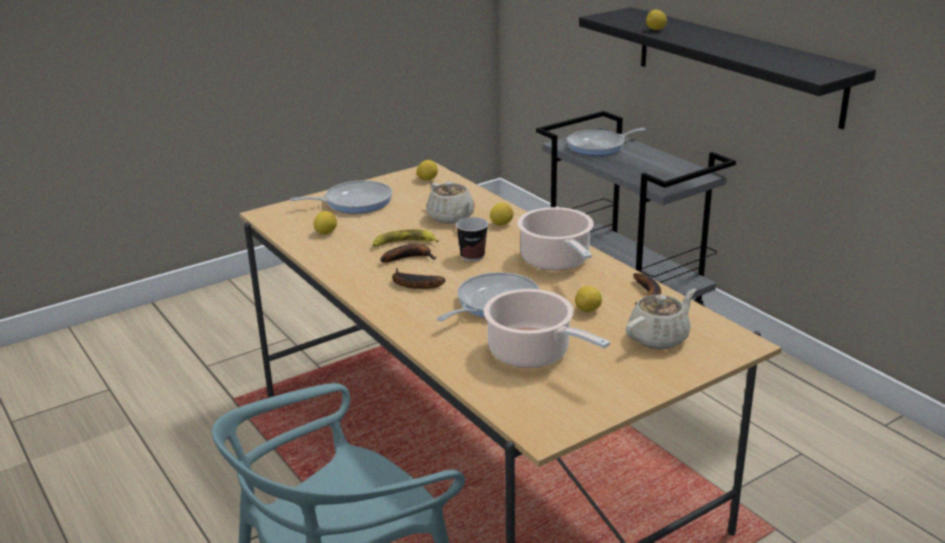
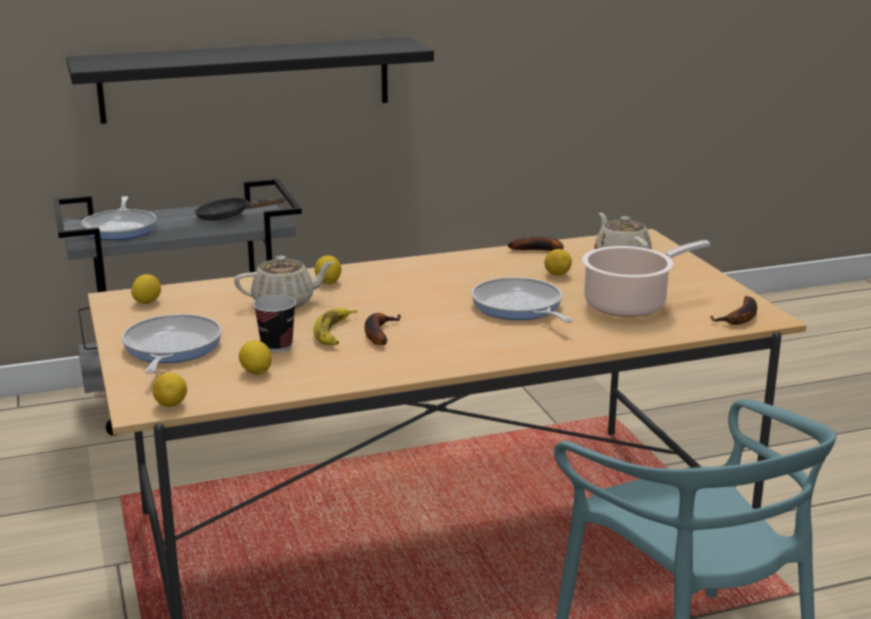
camera: 75 degrees left, 5 degrees down
banana [392,268,445,289] -> banana moved to [710,296,757,325]
cup [456,217,488,261] -> cup moved to [253,295,296,352]
cooking pot [517,207,594,271] -> none
lemon [646,10,667,30] -> lemon moved to [153,373,187,407]
none -> black frying pan [195,198,284,221]

